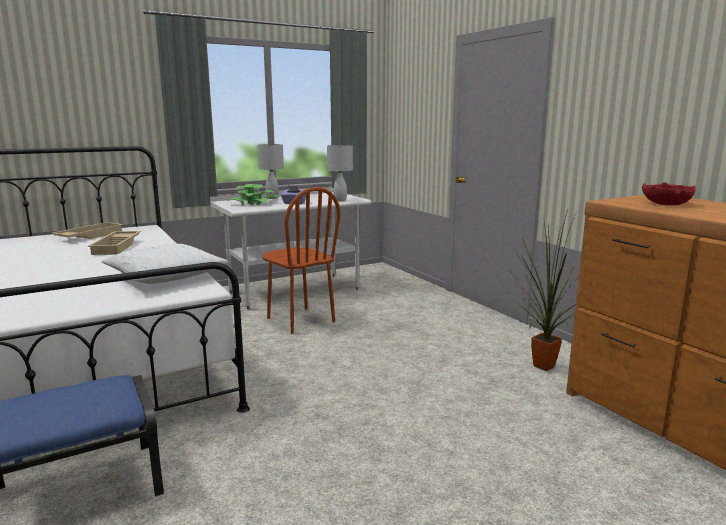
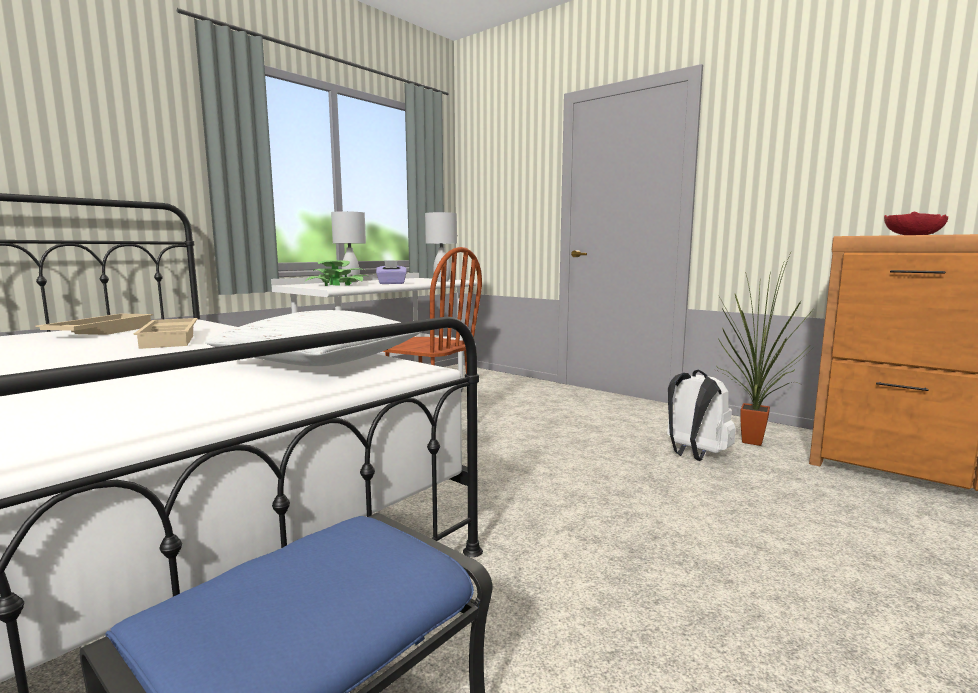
camera: 20 degrees left, 5 degrees down
none -> white backpack [667,370,735,461]

